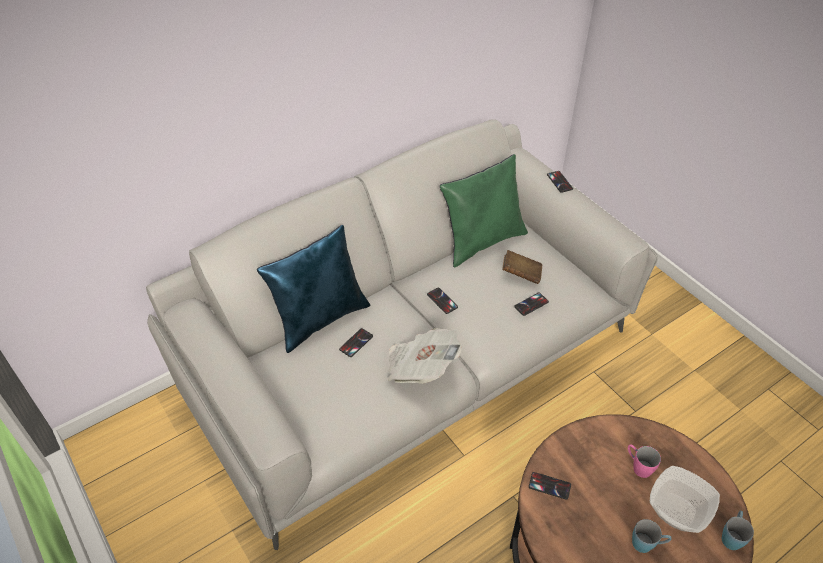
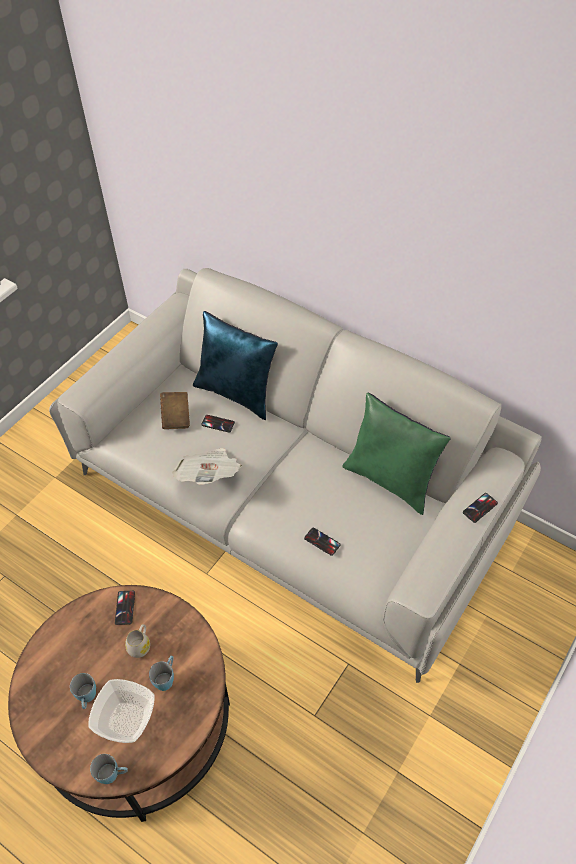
camera: 70 degrees right, 5 degrees up
phone [427,288,458,314] -> none
brown book [502,250,542,284] -> brown book moved to [160,392,190,429]
pink mug [628,444,661,478] -> blue mug [149,656,174,691]
none -> white mug [125,624,150,658]

